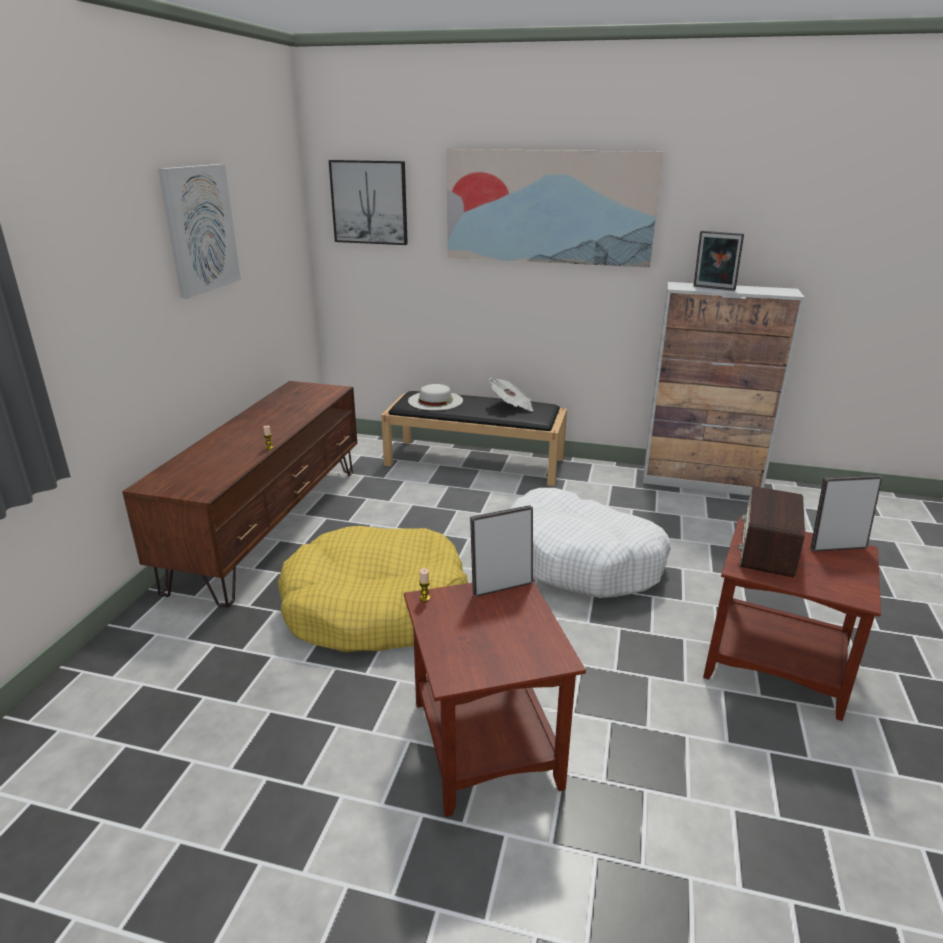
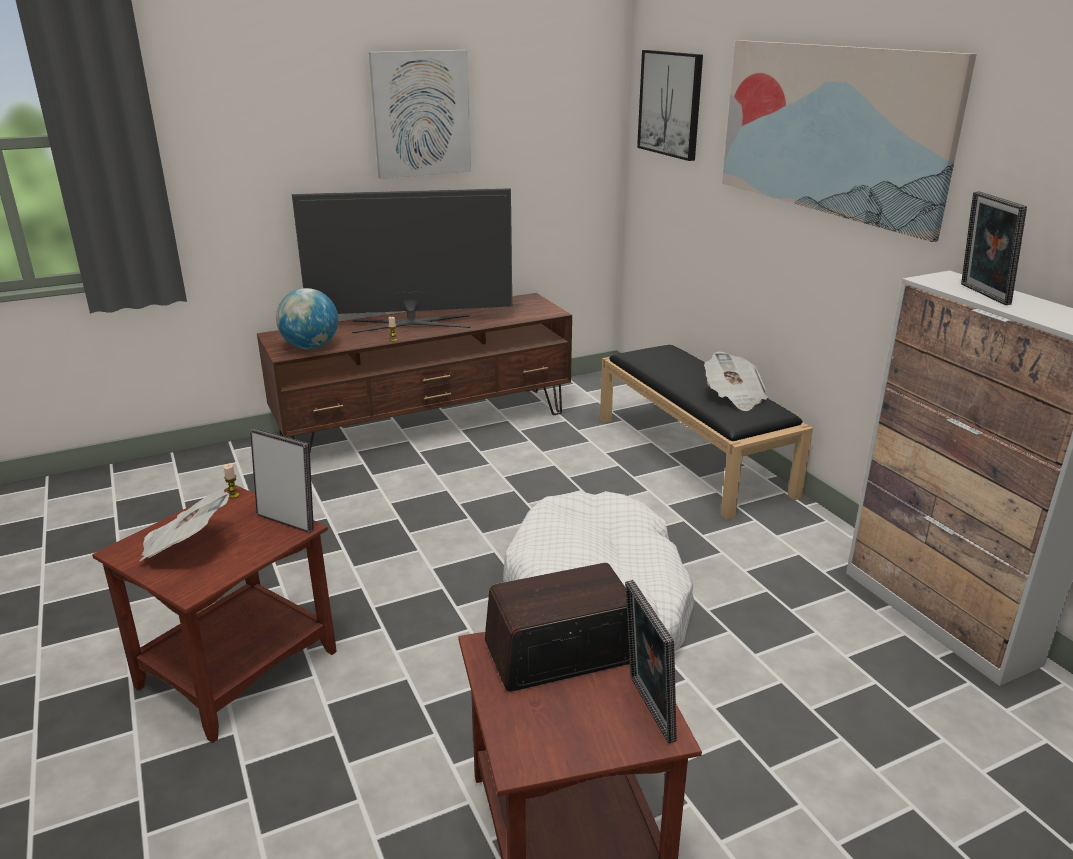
camera: 50 degrees right, 0 degrees up
yellow dog bed [278,526,468,653] -> none
white hat [408,384,463,410] -> none
picture frame [810,475,882,552] -> picture frame turned 150 degrees counterclockwise [625,580,677,744]
none -> newspaper [139,488,229,562]
none -> globe [276,288,338,349]
none -> television [292,188,512,333]

